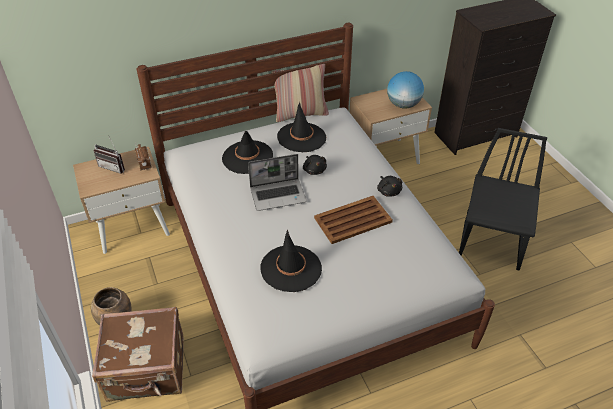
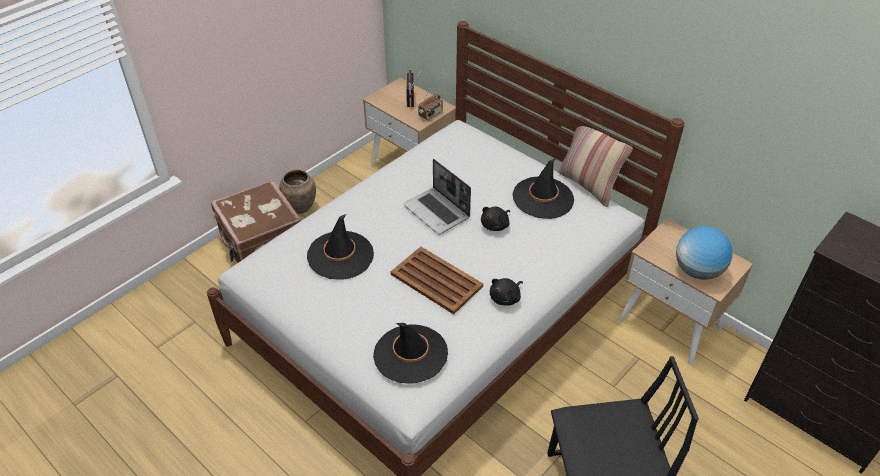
camera: 65 degrees right, 0 degrees up
black hat [222,131,273,174] -> black hat moved to [373,323,448,384]

